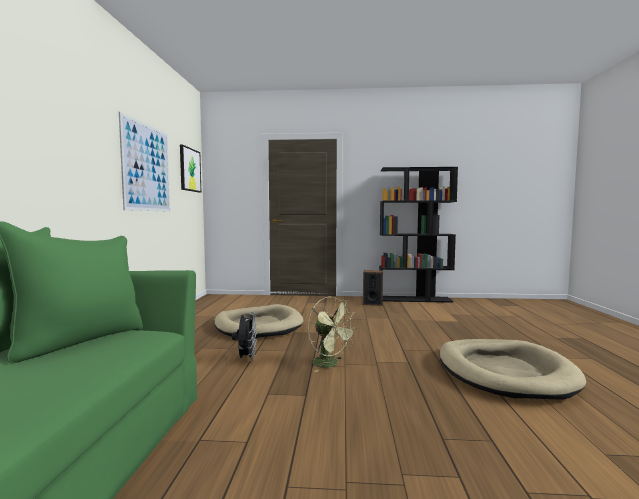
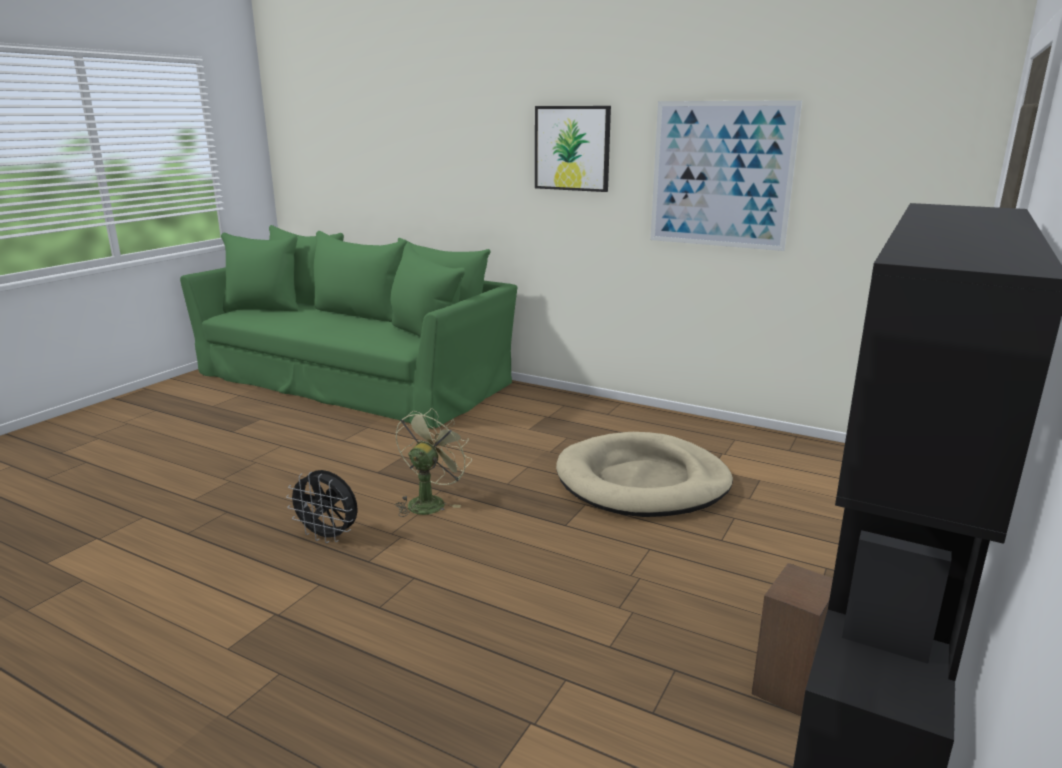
camera: 115 degrees right, 15 degrees up
picture [180,144,201,193] -> picture moved to [535,106,611,192]
black fan [232,312,257,361] -> black fan moved to [286,470,358,543]
green fan [308,297,357,372] -> green fan turned 135 degrees clockwise [395,408,472,517]
beige dog bed [439,339,586,400] -> none

